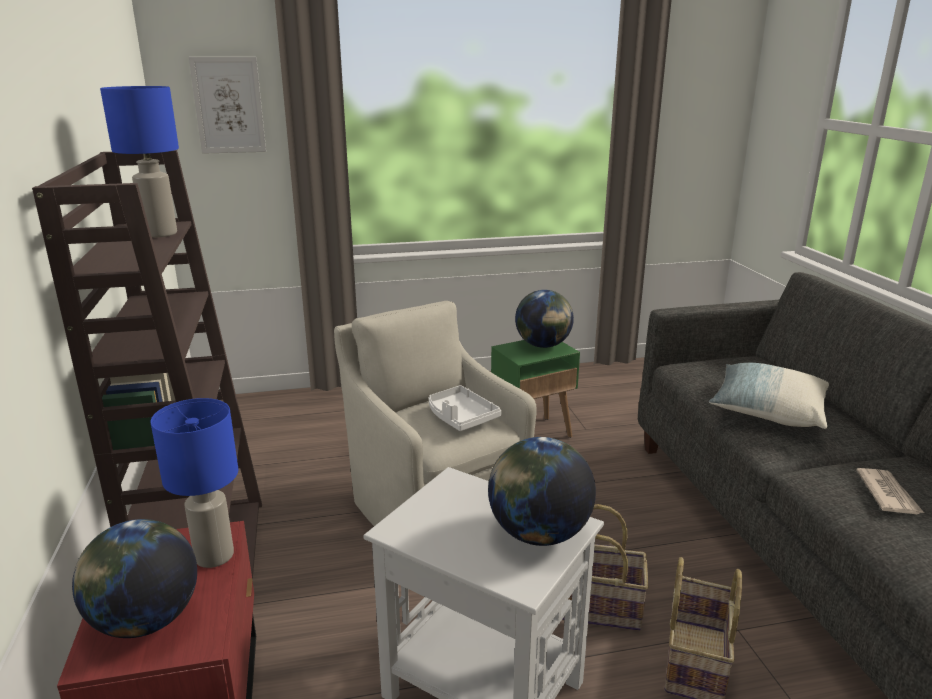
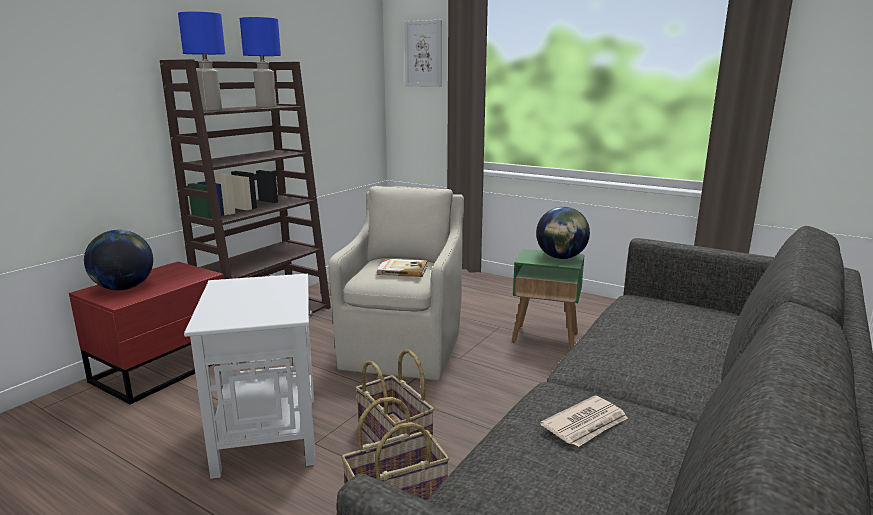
camera: 45 degrees right, 5 degrees down
blue table lamp [151,398,239,568] -> blue table lamp moved to [178,12,225,111]
white tray [429,385,501,431] -> book [377,259,428,277]
globe [488,437,596,546] -> none
pillow [709,363,829,429] -> none

